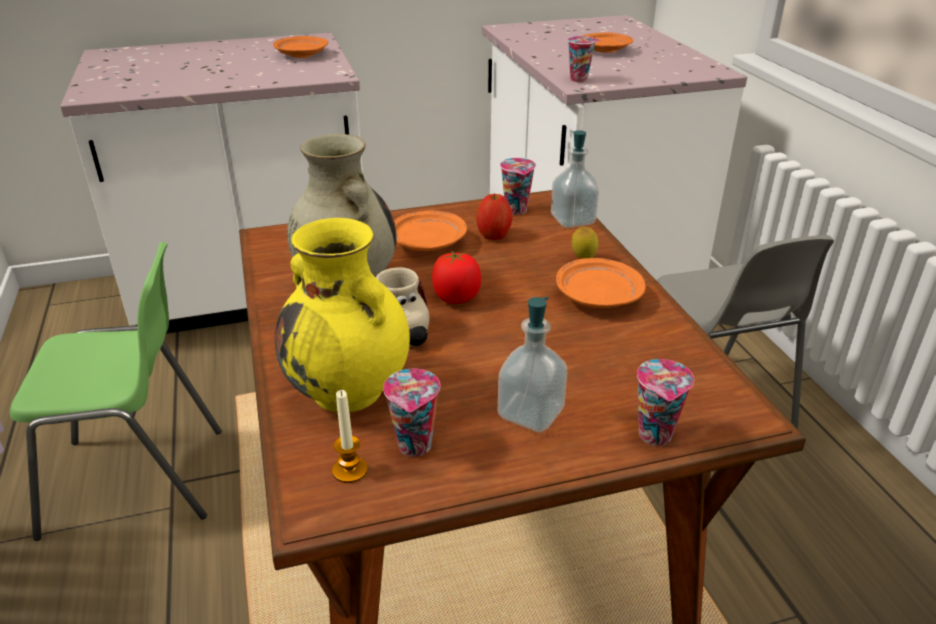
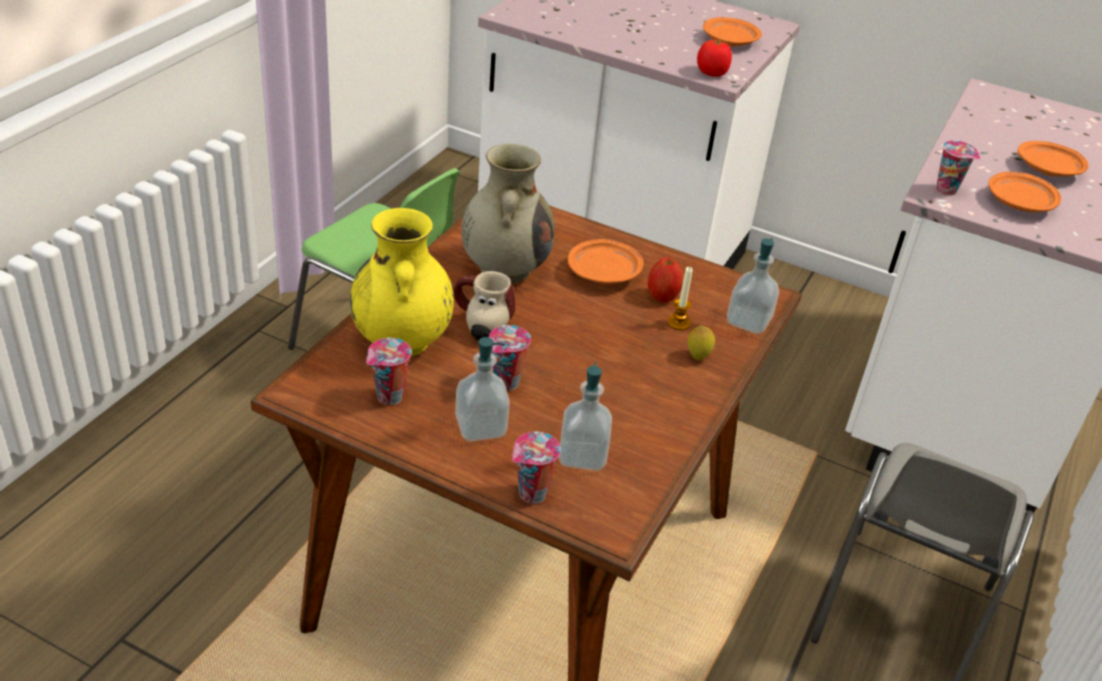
camera: 40 degrees right, 5 degrees up
candle [333,390,367,483] -> candle moved to [668,267,693,330]
tomato [432,250,481,304] -> tomato moved to [697,40,732,77]
cup [500,158,536,215] -> cup moved to [489,325,531,391]
orange plate [556,258,646,308] -> orange plate moved to [989,172,1061,212]
none -> soap dispenser [559,362,612,471]

